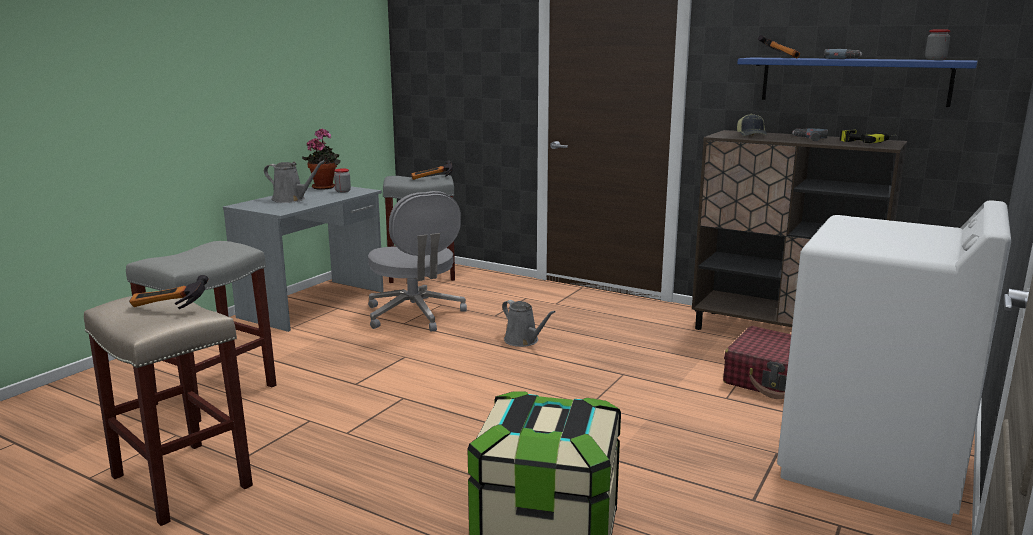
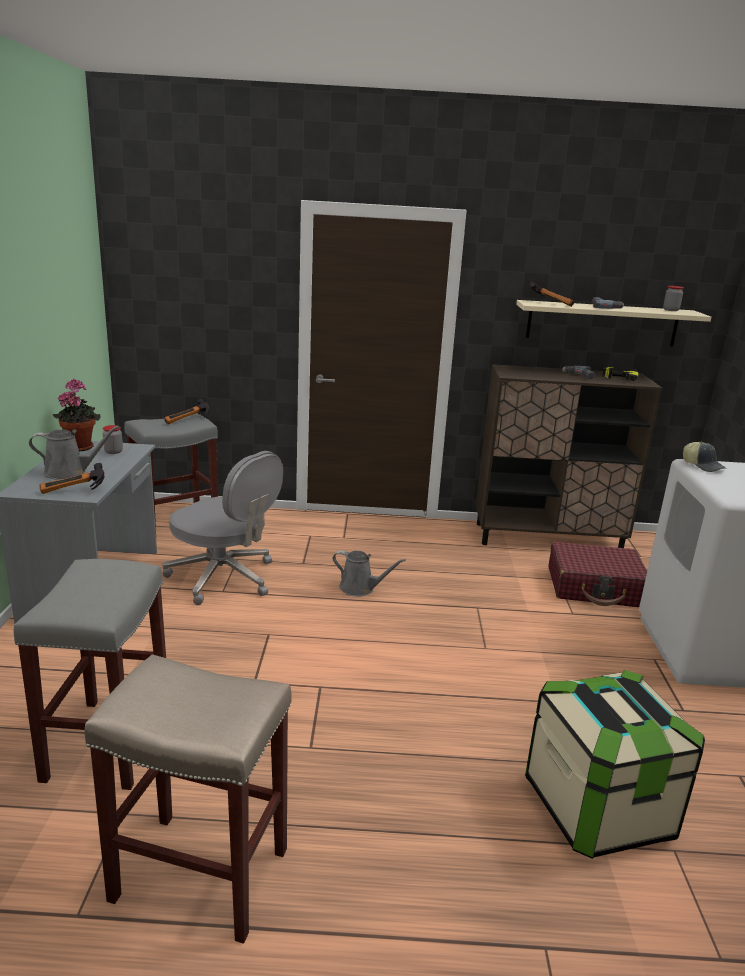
camera: 30 degrees left, 5 degrees up
hammer [129,275,209,309] -> hammer moved to [40,463,104,494]
blue shelf [737,57,978,107] -> beige shelf [516,300,712,346]
cap [737,114,767,136] -> cap moved to [683,442,727,472]

